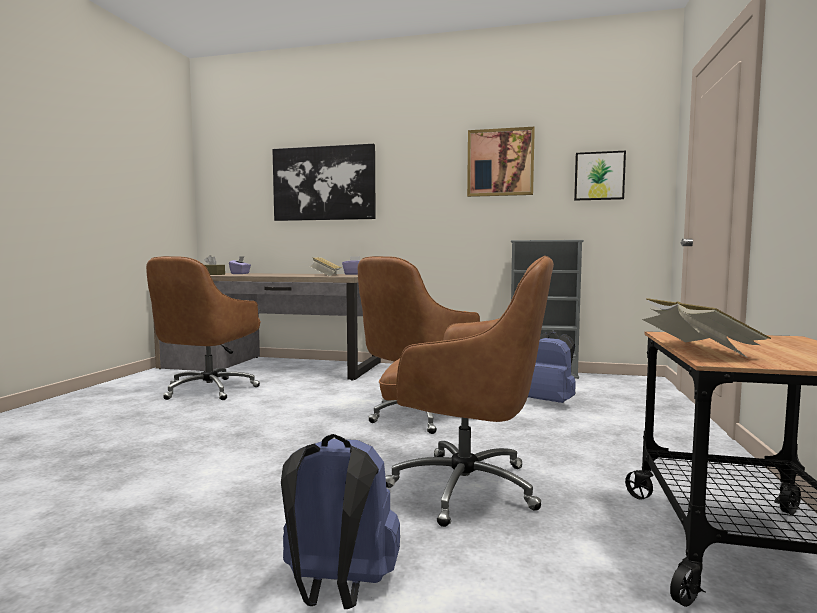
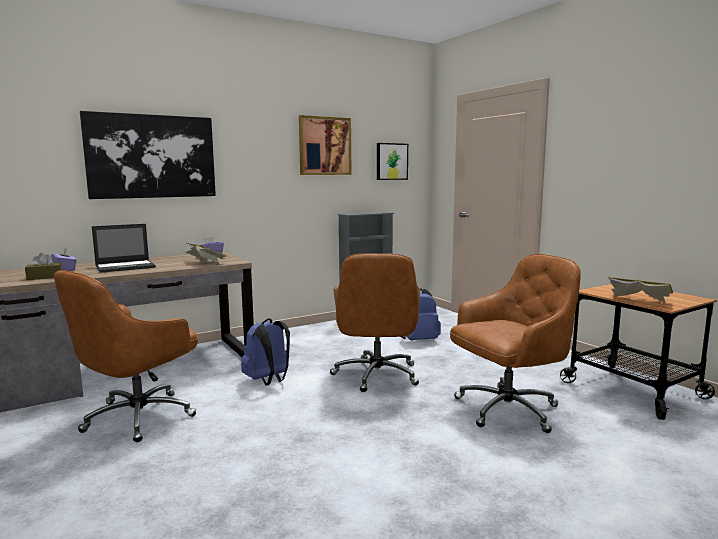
camera: 45 degrees left, 5 degrees up
brown office chair [146,256,261,400] -> brown office chair turned 60 degrees clockwise [54,270,198,442]
blue backpack [281,434,400,609] -> blue backpack moved to [241,318,290,386]
none -> laptop [92,224,156,273]

